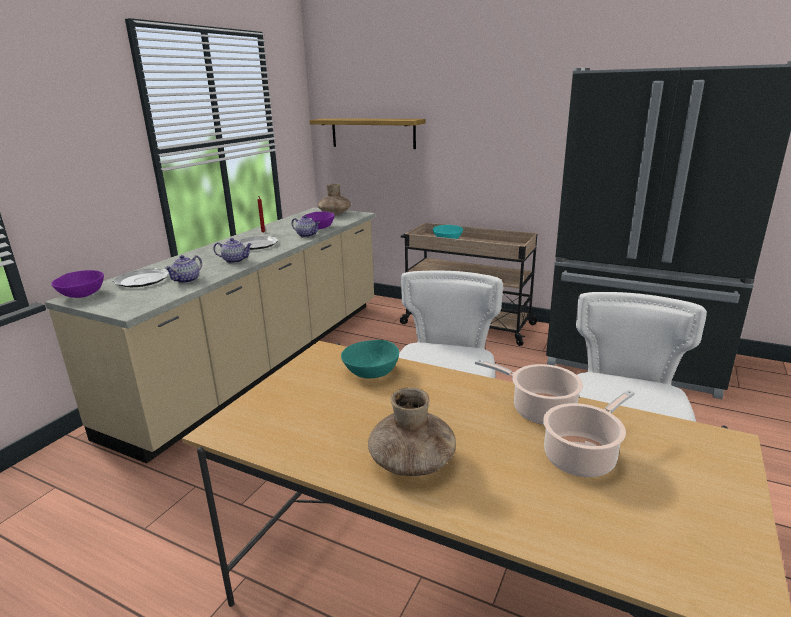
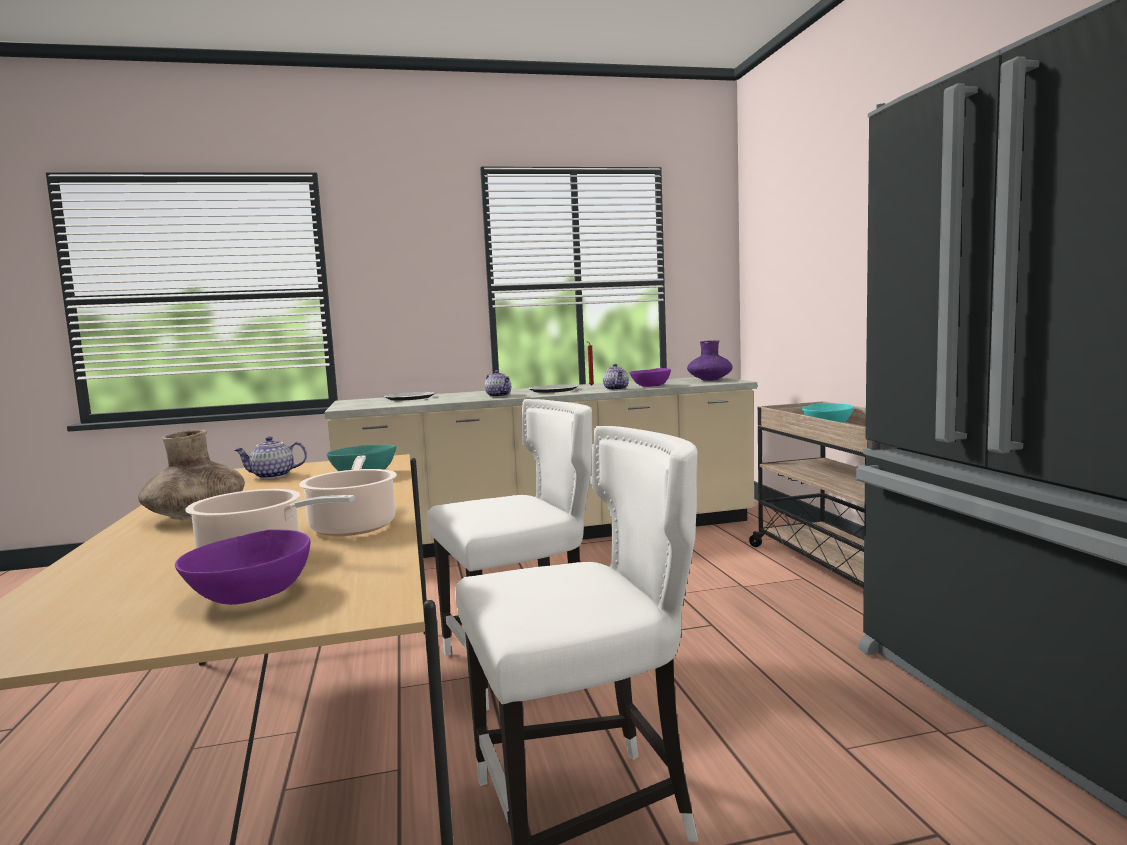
camera: 50 degrees right, 15 degrees down
purple bowl [51,270,104,298] -> purple bowl moved to [175,529,310,605]
teapot [165,255,202,283] -> teapot moved to [234,436,307,479]
shelf [310,118,426,149] -> none
brown vase [318,184,351,215] -> purple vase [687,340,733,381]

